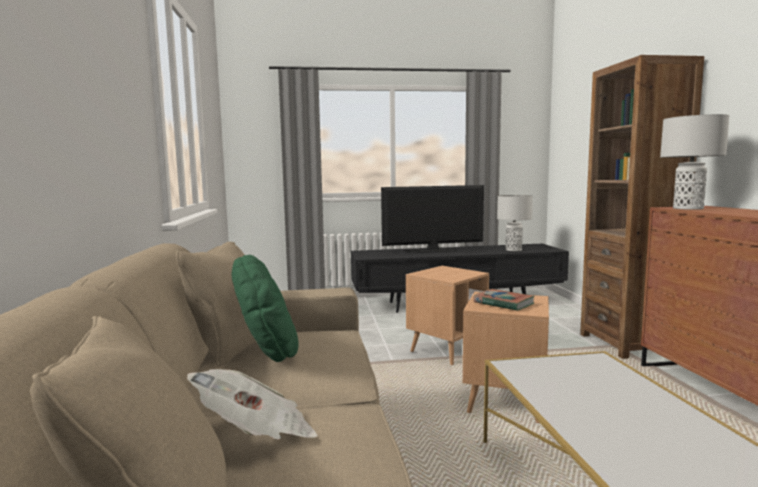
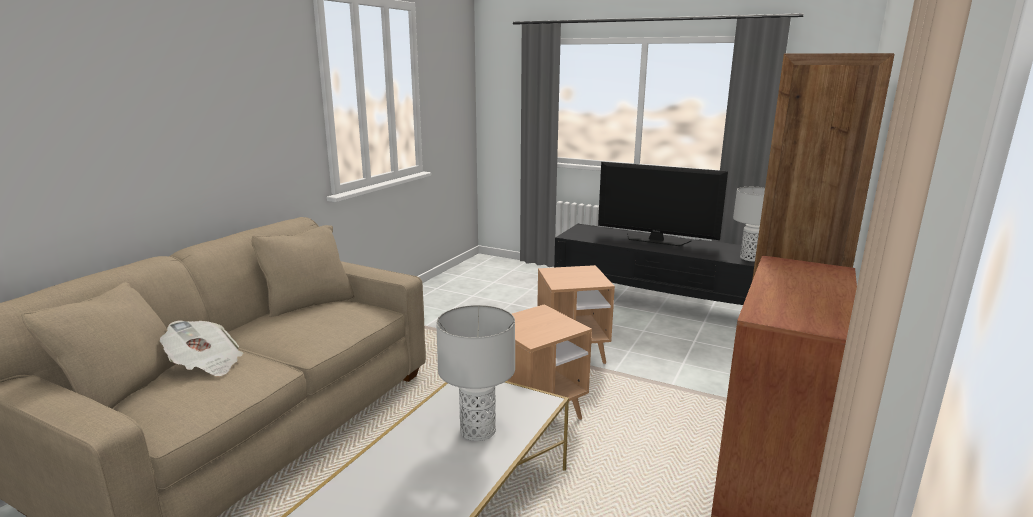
camera: 35 degrees right, 10 degrees up
green pillow [232,255,299,362] -> none
book [473,289,535,311] -> none
white table lamp [660,114,729,210] -> white table lamp moved to [436,305,515,441]

